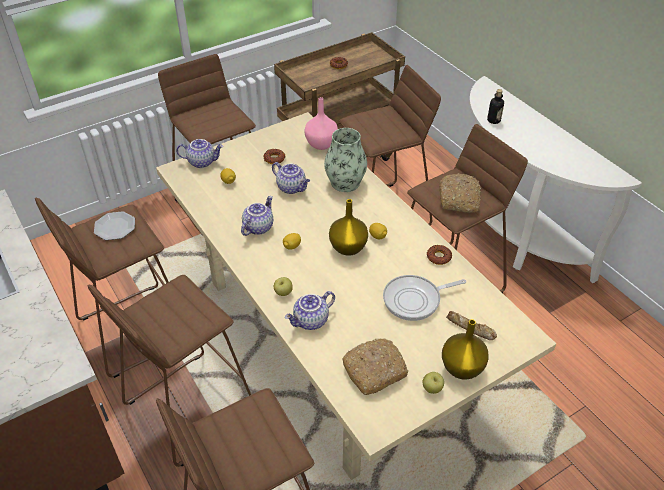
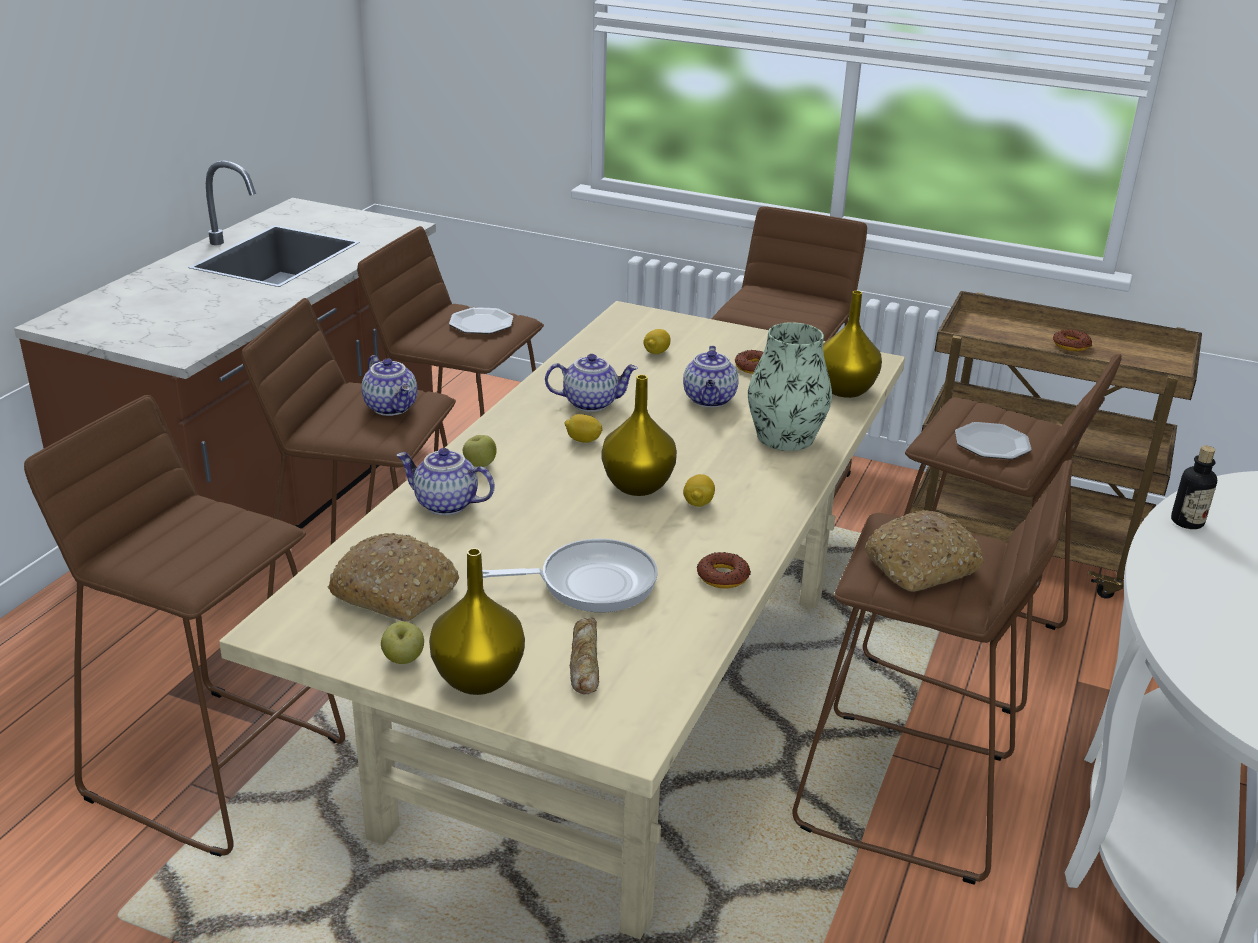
camera: 55 degrees right, 15 degrees down
teapot [176,139,223,168] -> teapot moved to [362,355,417,416]
pink vase [304,97,338,150] -> yellow vase [823,291,882,398]
frying pan [383,275,466,321] -> frying pan turned 135 degrees clockwise [482,539,658,612]
none -> plate [955,422,1032,460]

